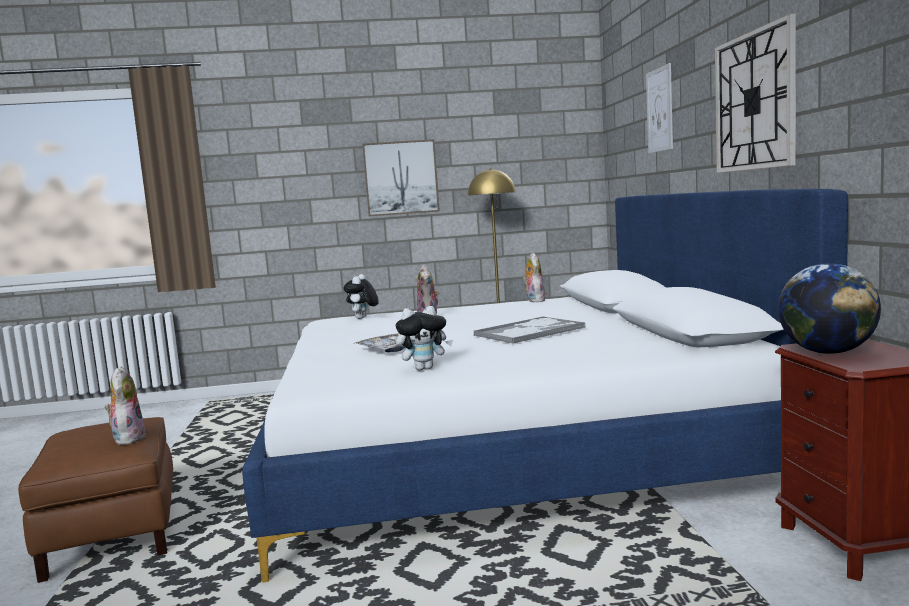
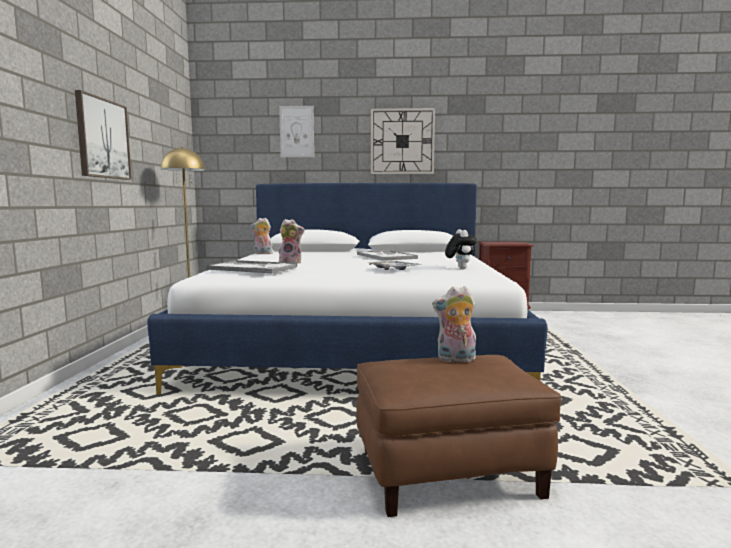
camera: 80 degrees left, 0 degrees up
plush toy [344,274,379,319] -> tray [206,260,297,273]
globe [778,263,881,354] -> none

